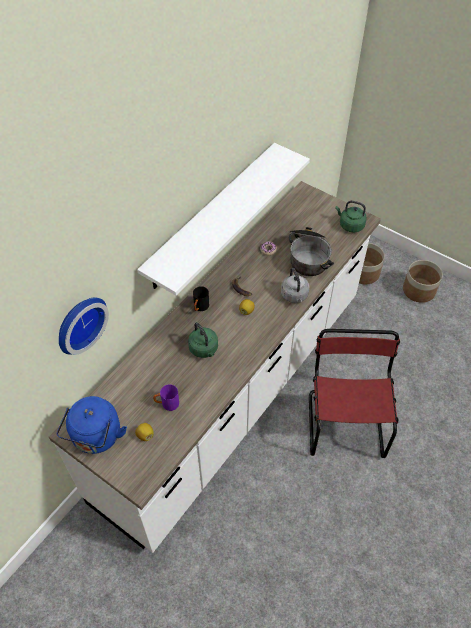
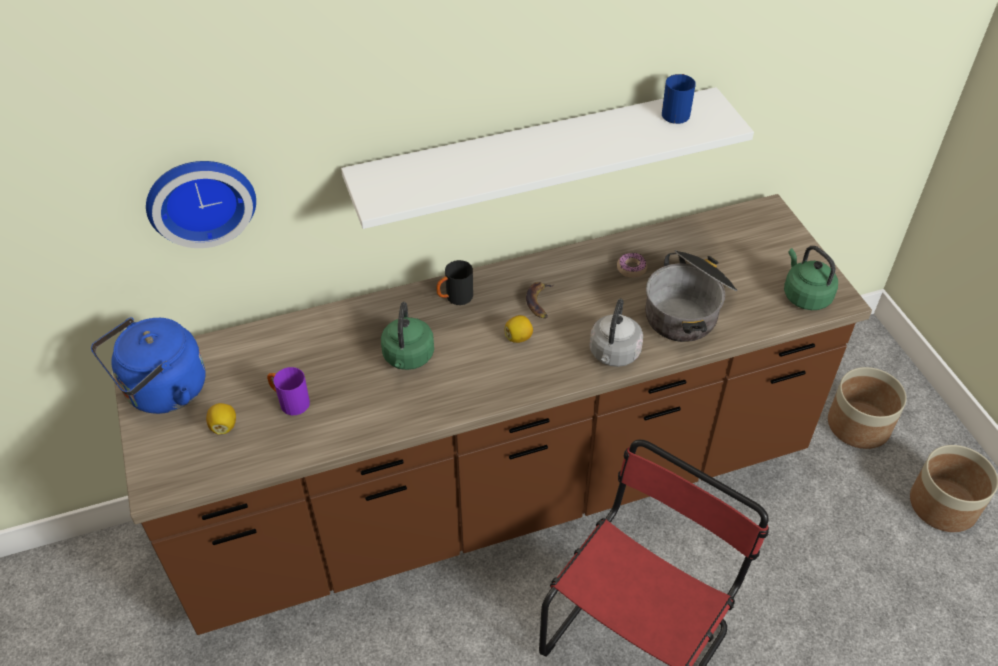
camera: 35 degrees right, 5 degrees down
white counter [49,181,381,553] -> brown counter [111,194,872,635]
none -> blue mug [662,74,696,124]

